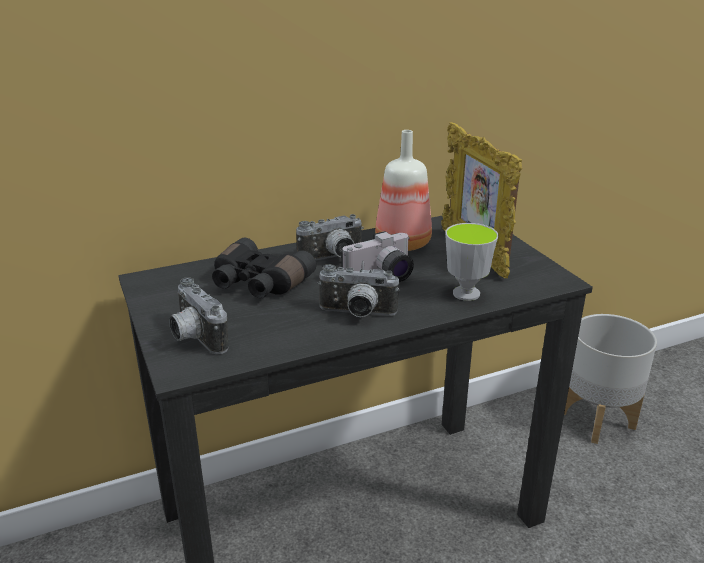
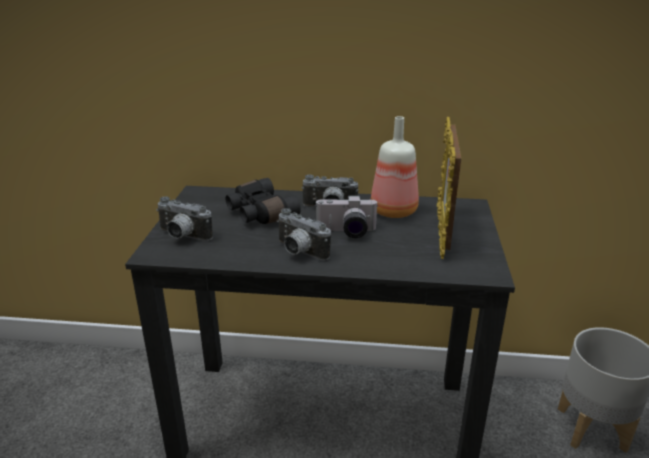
camera: 30 degrees right, 0 degrees up
camera [169,277,228,354] -> camera turned 60 degrees counterclockwise [156,196,213,241]
cup [445,223,498,301] -> none

